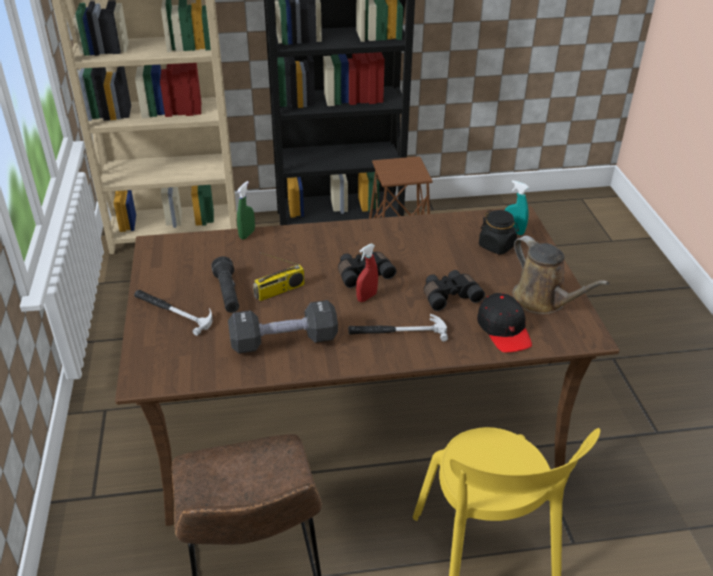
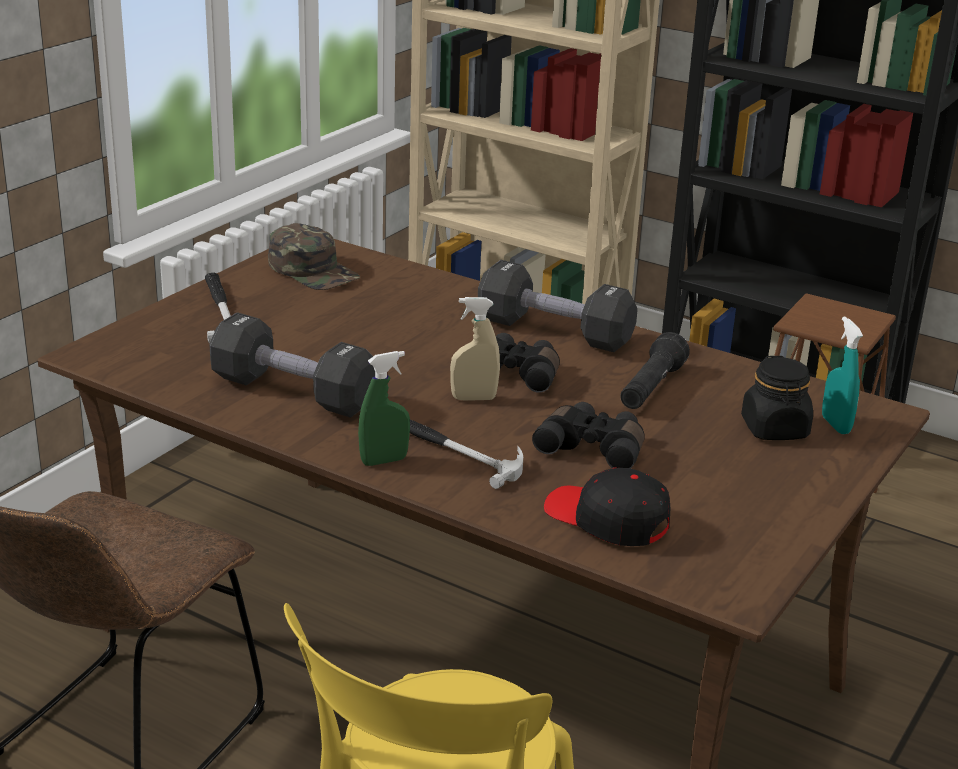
camera: 40 degrees right, 10 degrees down
black flashlight [211,256,239,313] -> black flashlight moved to [620,332,690,409]
green spray bottle [237,181,255,240] -> green spray bottle moved to [358,351,410,466]
radio [253,252,305,301] -> none
red spray bottle [356,243,378,302] -> beige spray bottle [450,297,500,401]
black cap [477,293,532,352] -> black cap turned 105 degrees clockwise [544,467,670,546]
brown watering can [512,236,609,314] -> none
none -> green cap [268,223,360,290]
none -> black dumbbell [478,260,638,352]

